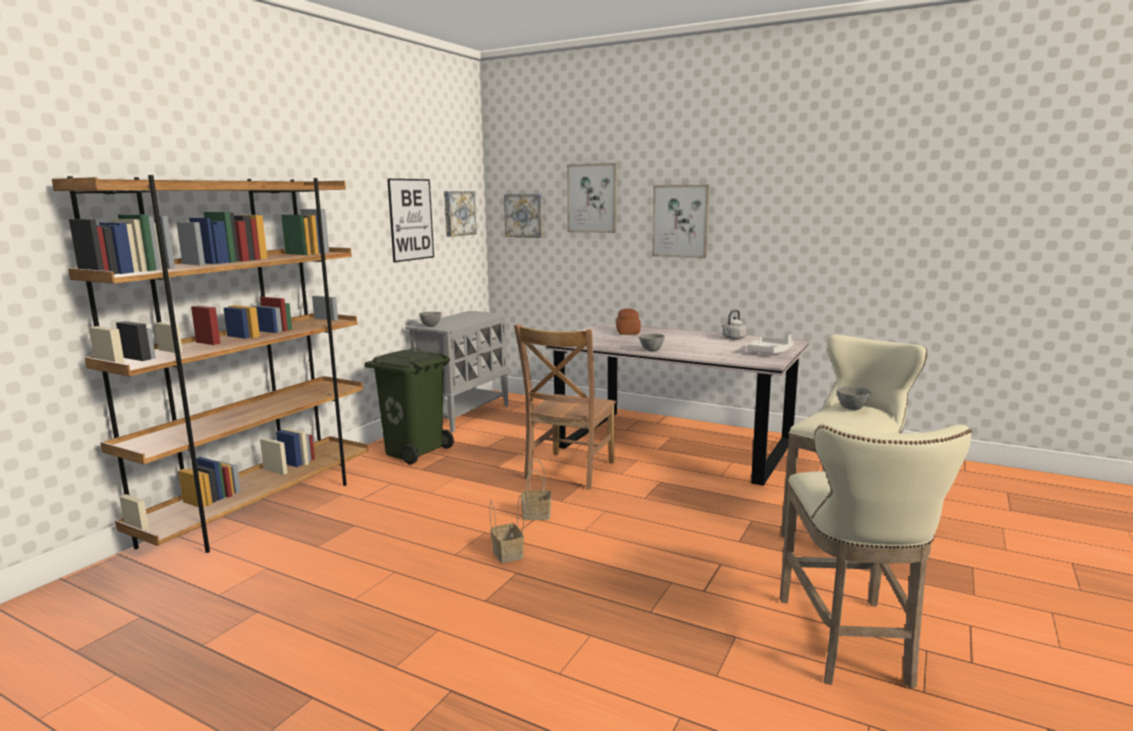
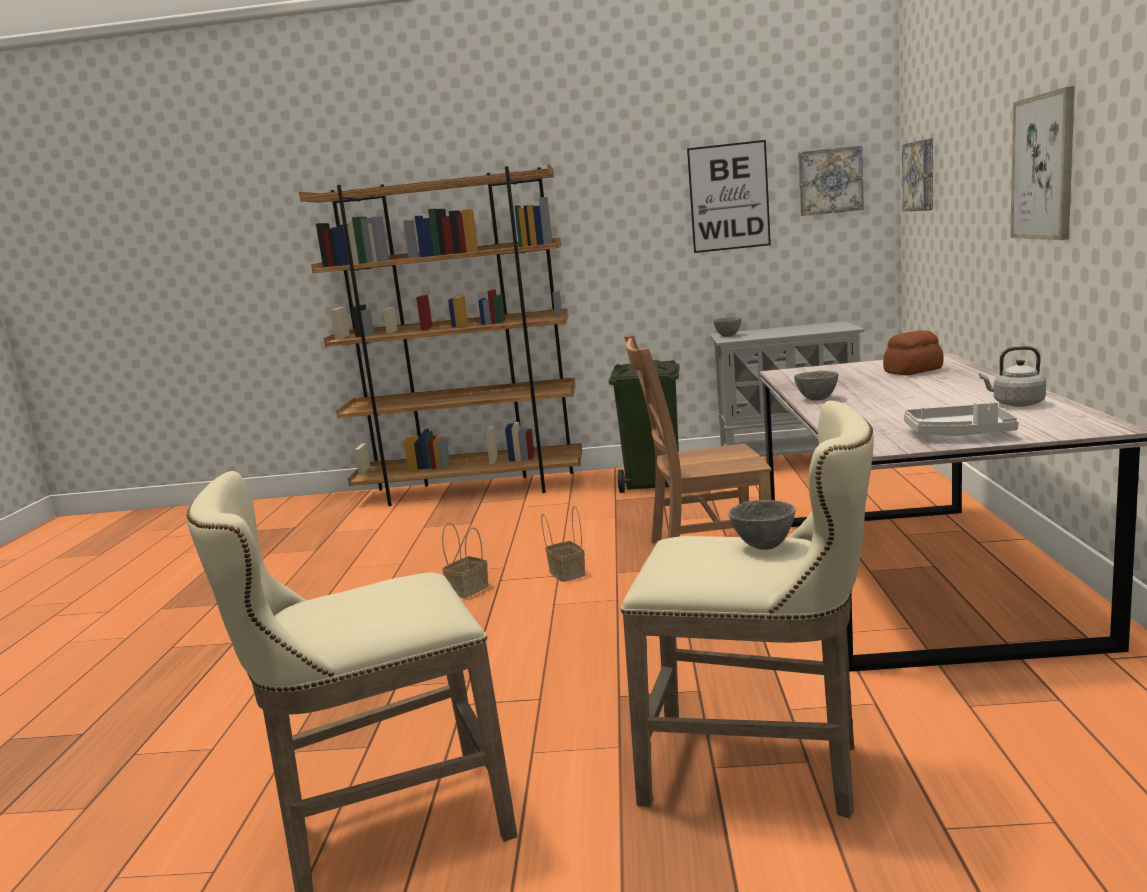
camera: 65 degrees right, 0 degrees up
picture [567,163,617,233] -> none

